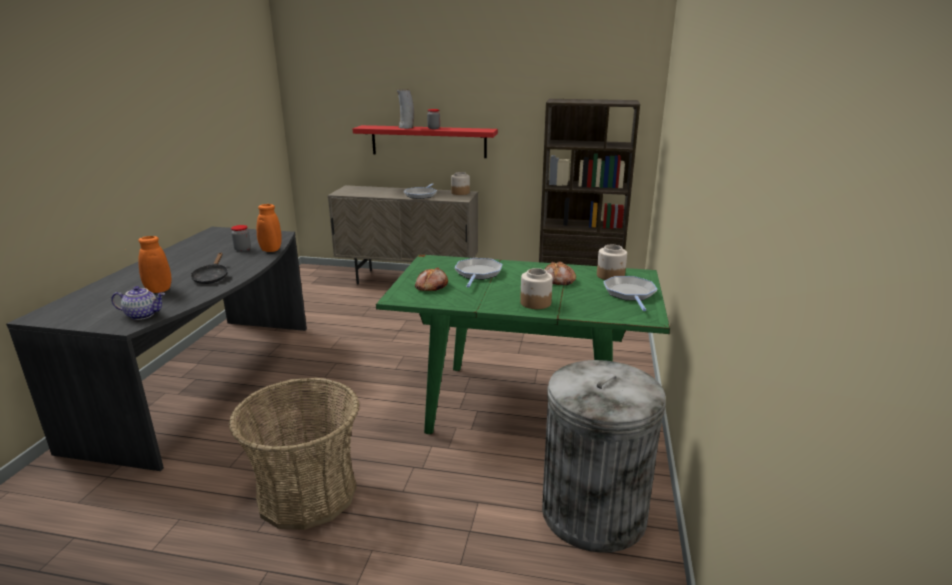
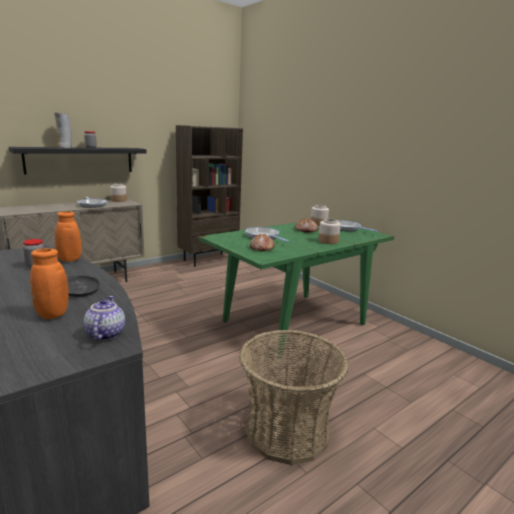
camera: 50 degrees left, 5 degrees down
teapot [111,286,165,320] -> teapot turned 45 degrees counterclockwise [84,296,125,341]
red shelf [353,125,498,158] -> black shelf [9,147,147,175]
grey trash can [542,360,666,553] -> none

